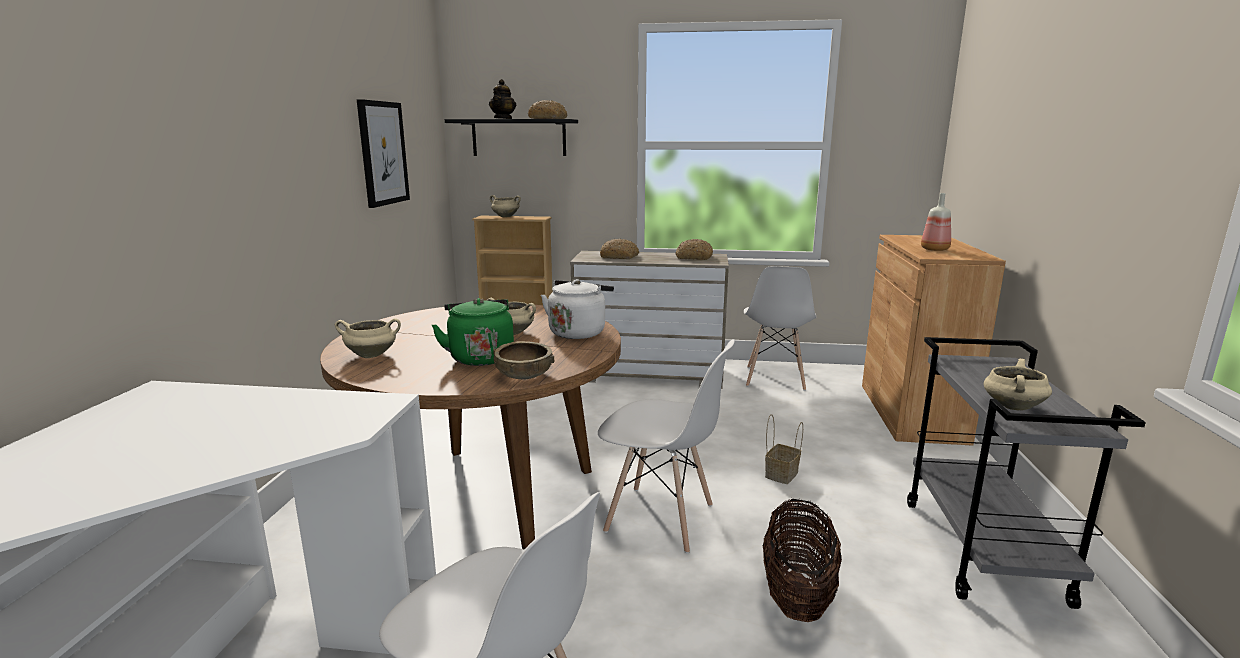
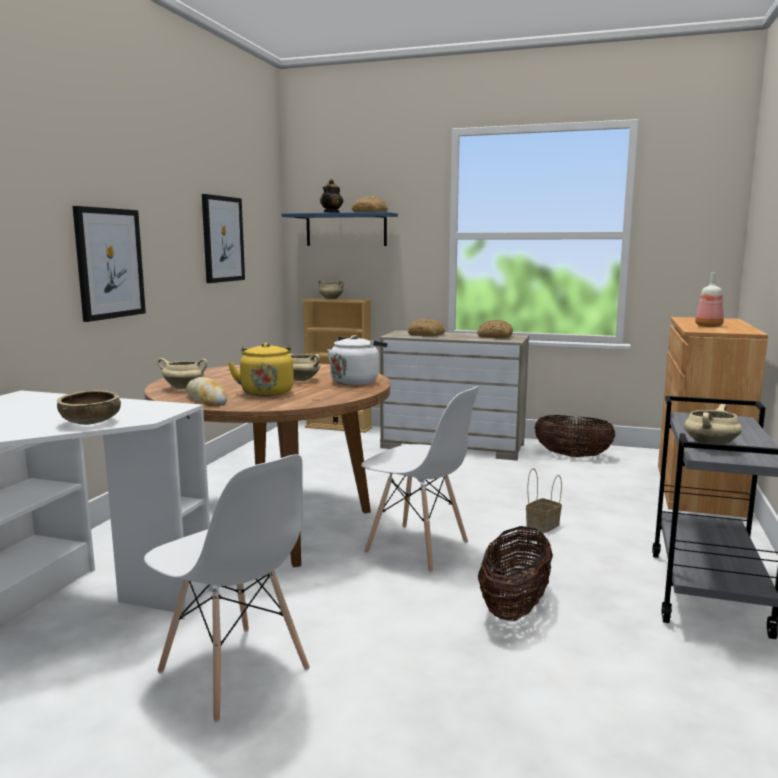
camera: 10 degrees right, 5 degrees down
green kettle [432,298,514,366] -> yellow kettle [228,343,294,397]
black shelf [445,119,578,156] -> blue shelf [281,212,398,246]
brown bowl [493,341,554,379] -> brown bowl moved to [57,390,121,425]
white chair [744,266,816,391] -> basket [534,415,616,457]
none -> picture [73,206,146,322]
none -> bread [186,377,227,406]

